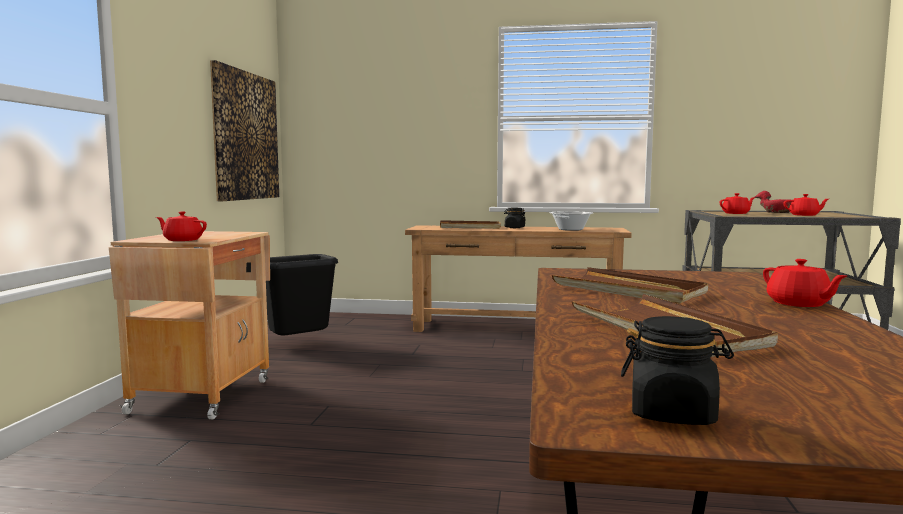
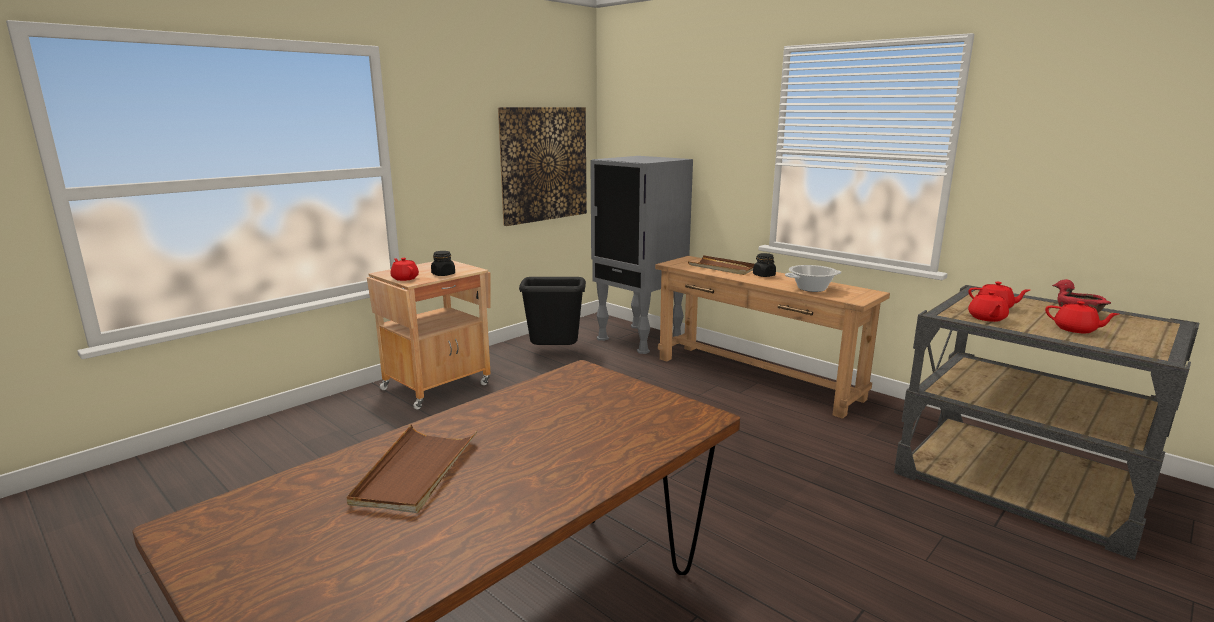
camera: 35 degrees right, 10 degrees up
brown tray [552,267,708,304] -> none
black jar [621,316,734,425] -> black jar moved to [431,251,455,276]
red teapot [763,259,847,307] -> red teapot moved to [968,291,1009,322]
none -> grey cabinet [590,156,693,354]

